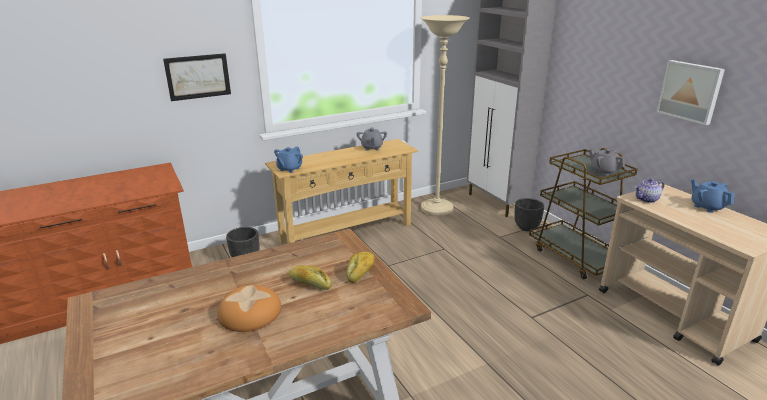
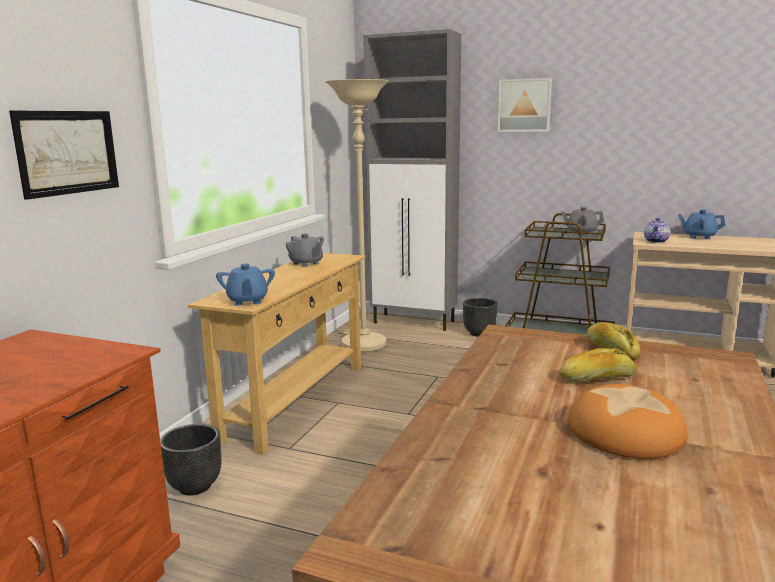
camera: 40 degrees left, 10 degrees down
picture [657,60,725,125] -> picture moved to [498,78,552,132]

